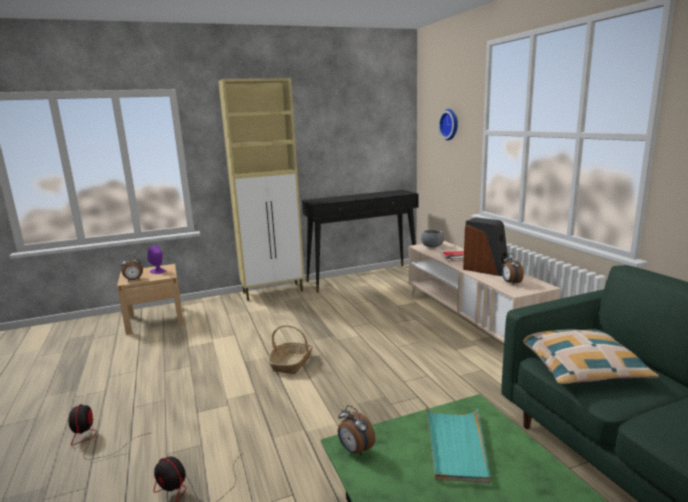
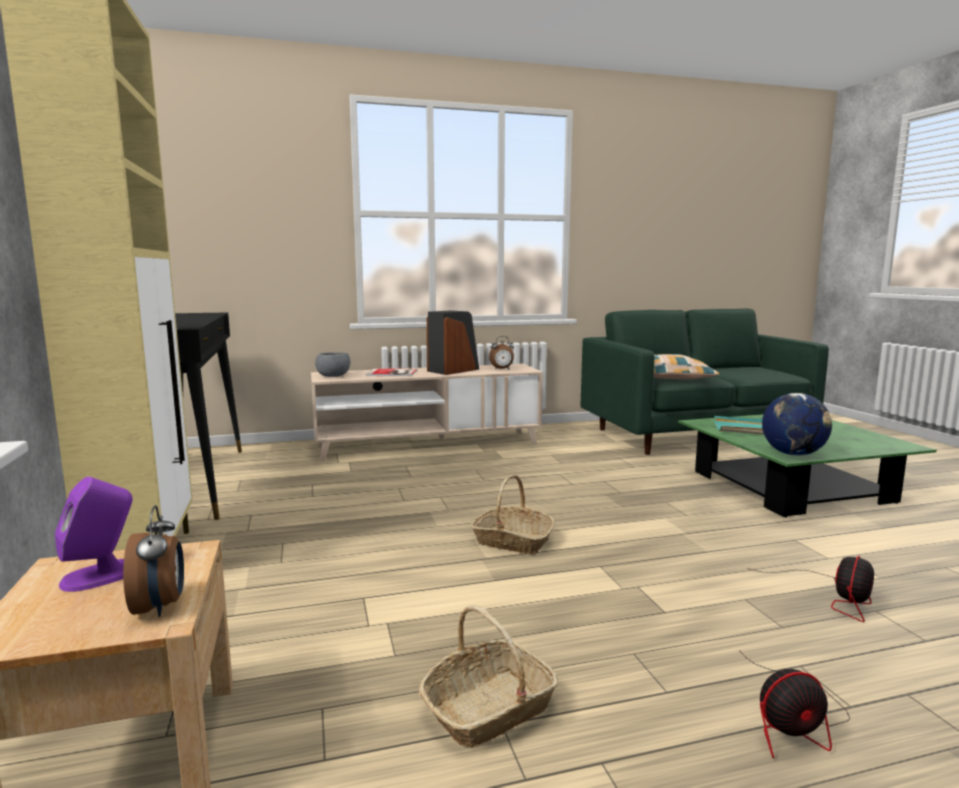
camera: 85 degrees left, 5 degrees down
alarm clock [338,405,376,456] -> globe [762,393,832,456]
wall clock [438,109,458,140] -> none
none -> basket [419,605,558,748]

